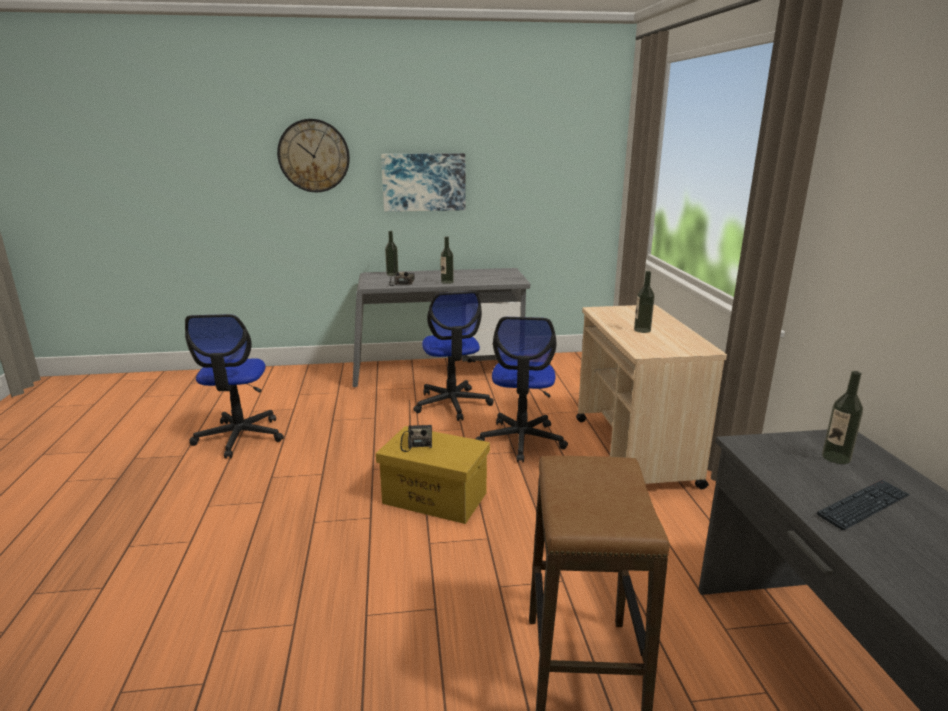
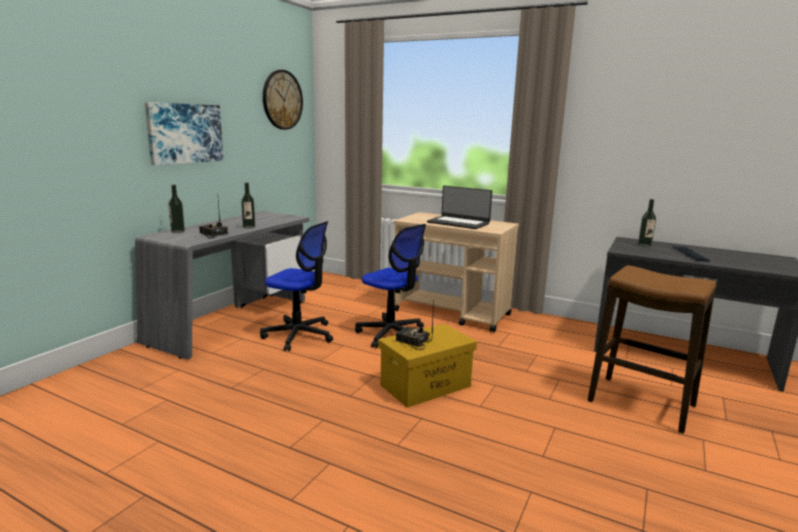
camera: 55 degrees left, 5 degrees down
office chair [185,314,284,459] -> none
wall clock [277,119,350,192] -> wall clock moved to [263,70,303,130]
bottle [634,271,655,333] -> laptop [427,186,492,229]

